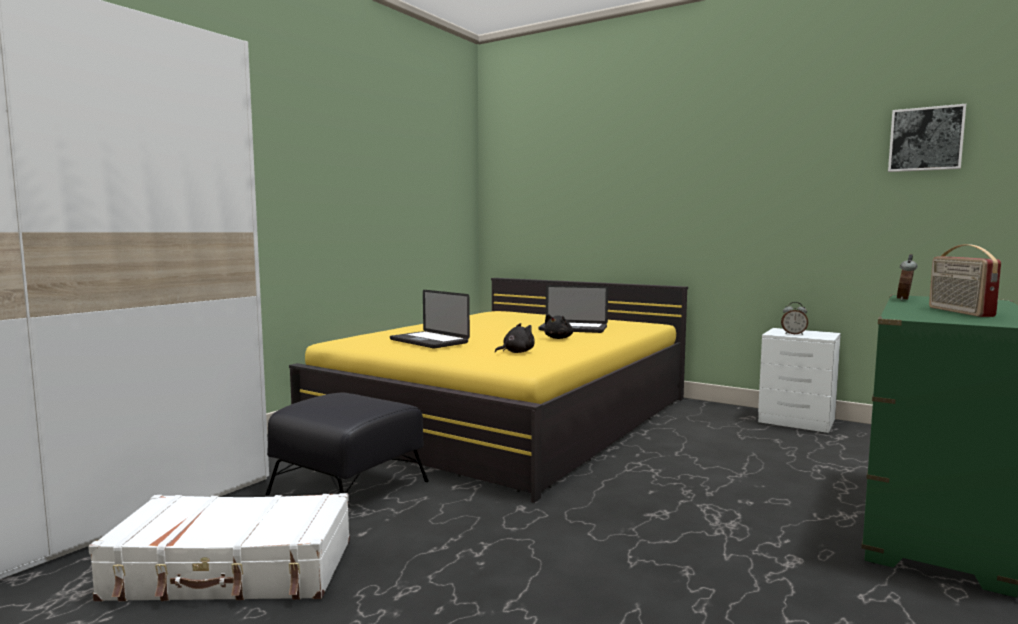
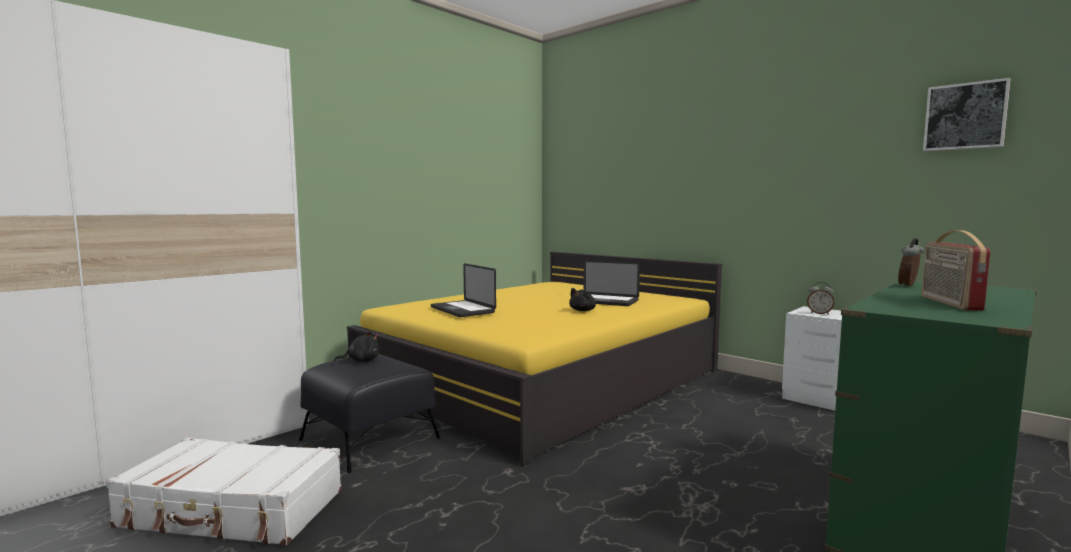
camera: 10 degrees right, 0 degrees up
black plush toy [495,323,535,353] -> black plush toy moved to [334,331,380,362]

